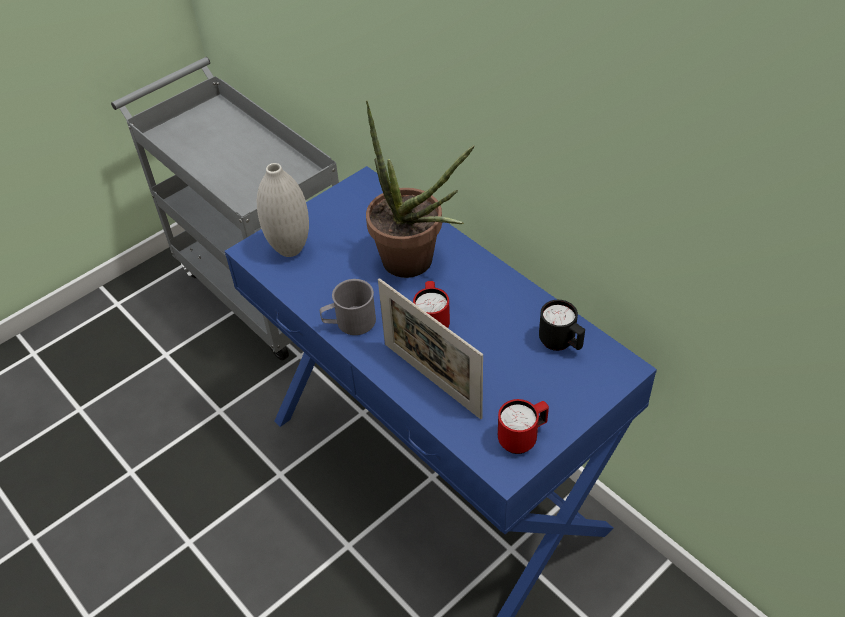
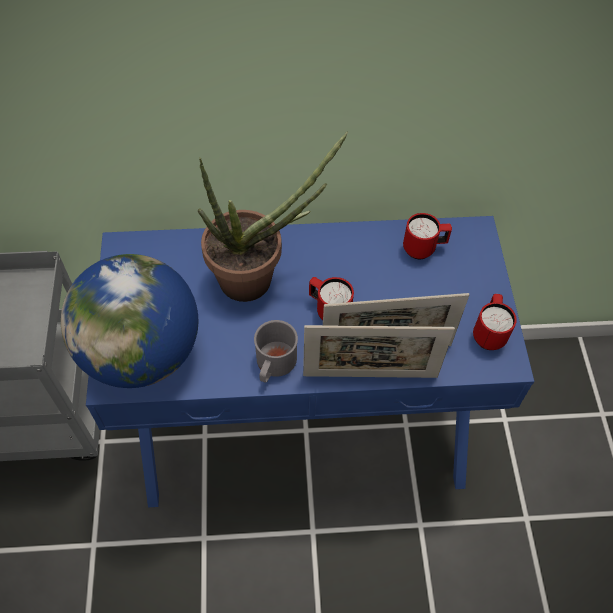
camera: 55 degrees left, 10 degrees up
white vase [257,163,309,257] -> globe [61,254,198,388]
black mug [539,300,585,351] -> red mug [403,213,452,259]
none -> picture frame [303,325,455,378]

